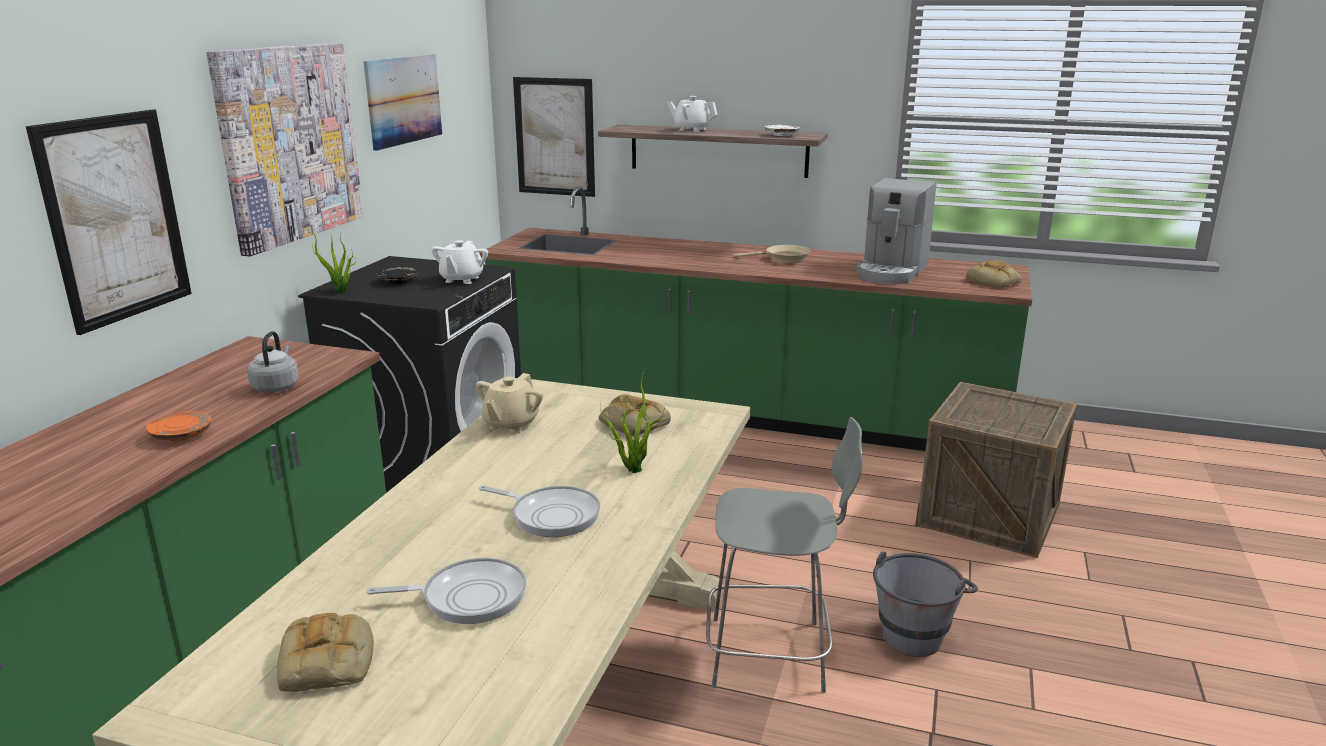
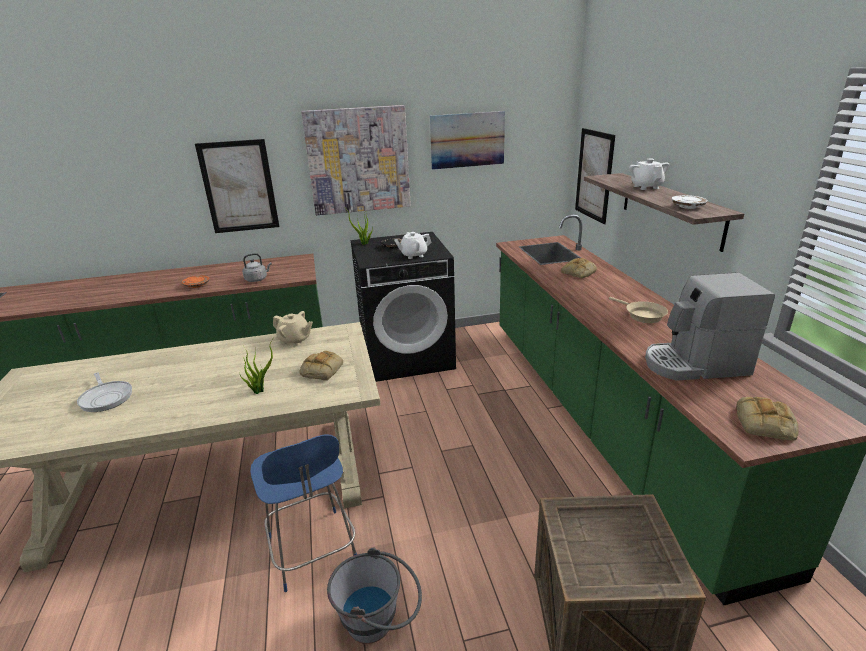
camera: 60 degrees right, 5 degrees up
bread [277,613,374,692] -> bread moved to [561,258,597,278]
beige teapot [476,373,543,433] -> beige teapot turned 150 degrees counterclockwise [273,311,313,346]
frying pan [479,485,600,537] -> none
grey chair [706,417,863,693] -> blue chair [250,435,357,592]

